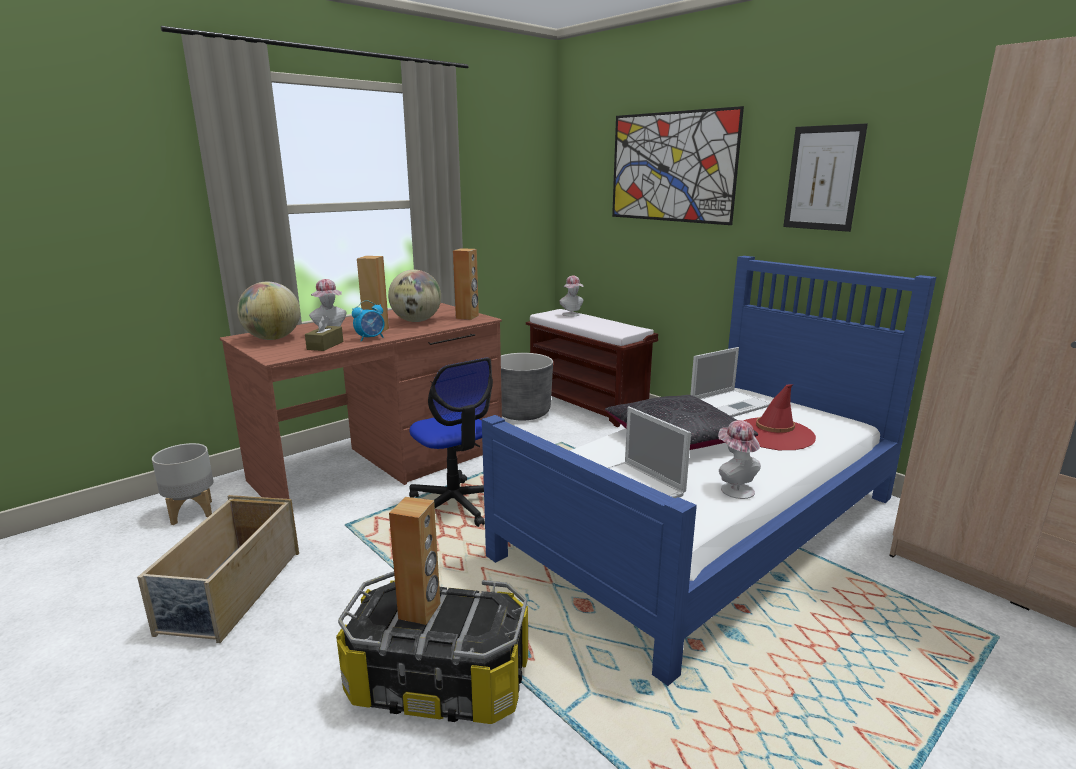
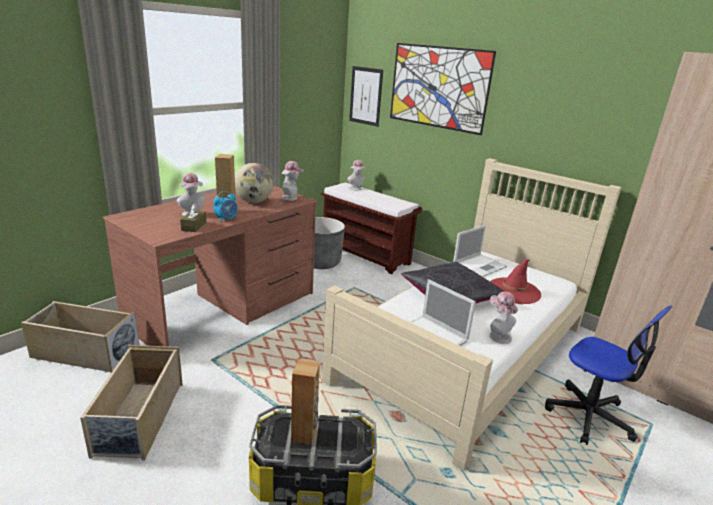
camera: 10 degrees left, 5 degrees up
grey planter [152,443,213,525] -> beige storage box [21,301,140,373]
globe [237,282,300,340] -> none
office chair [409,358,493,527] -> office chair moved to [545,306,673,445]
brown speaker [453,248,479,320] -> hat [281,161,304,201]
blue bed [482,256,936,686] -> beige bed [322,158,621,471]
picture [783,123,868,232] -> picture moved to [349,66,383,127]

